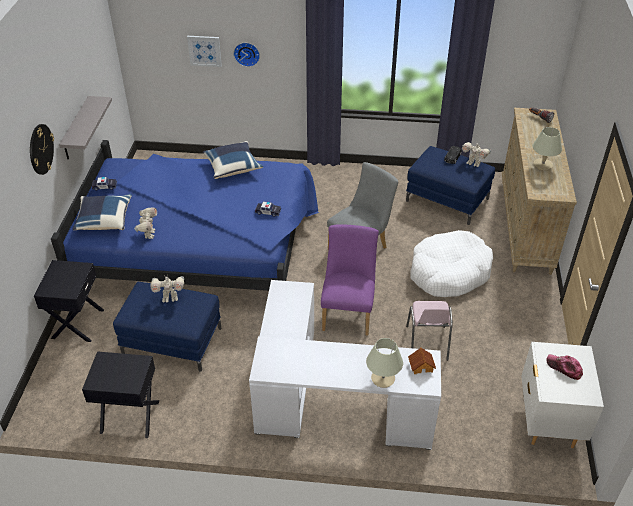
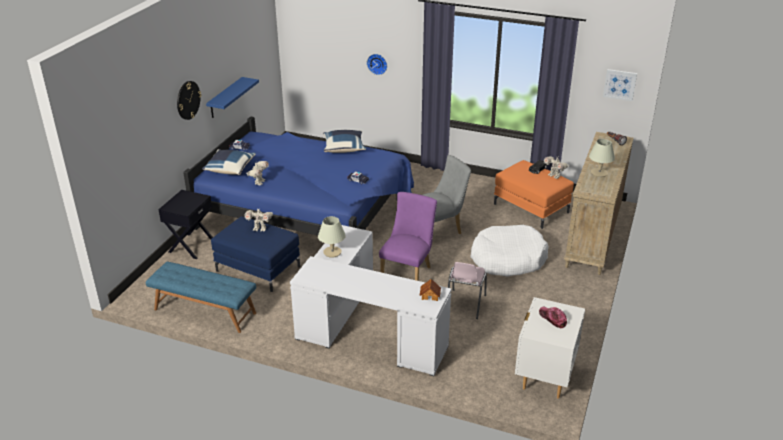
camera: 15 degrees right, 10 degrees down
grey shelf [59,96,112,159] -> blue shelf [206,77,259,118]
black nightstand [82,351,159,438] -> blue bench [145,262,256,333]
picture [187,36,222,67] -> picture moved to [603,69,637,101]
beige table lamp [366,338,403,388] -> beige table lamp moved to [318,216,346,258]
blue ottoman [406,146,495,225] -> orange ottoman [494,160,574,229]

